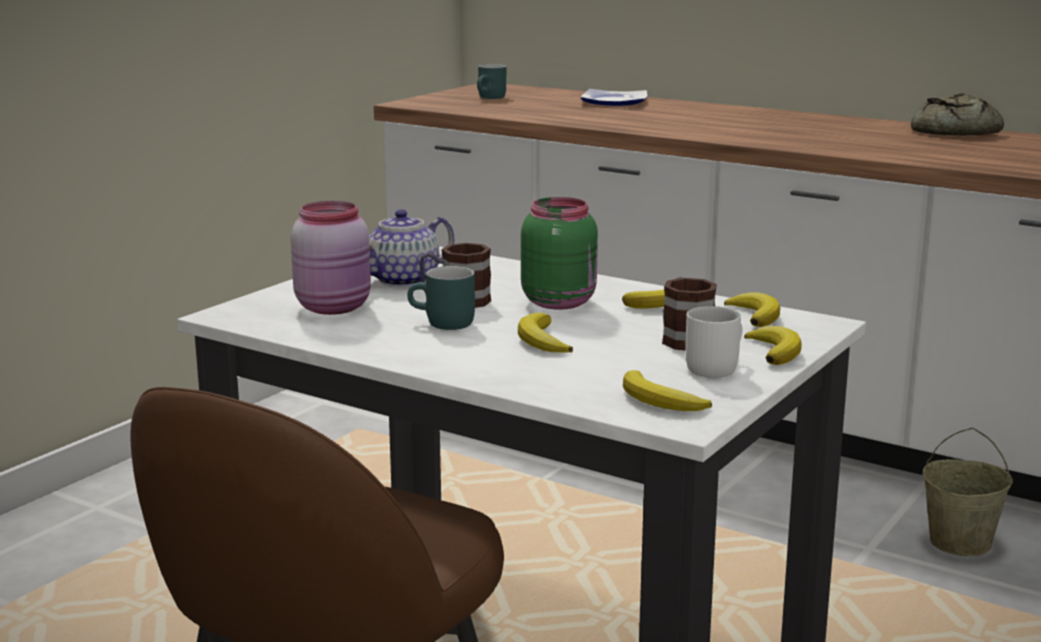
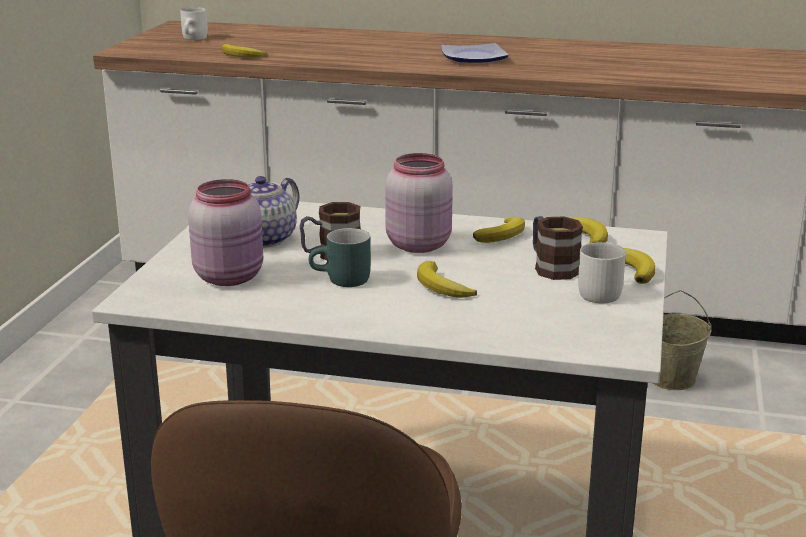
camera: 20 degrees left, 5 degrees up
turquoise mug [477,64,506,99] -> white mug [180,7,208,40]
green jar [521,197,598,310] -> pink jar [385,153,453,253]
plate [581,89,647,106] -> plate moved to [441,43,509,63]
banana [623,370,712,411] -> banana moved to [222,44,267,58]
bread [911,93,1004,136] -> none

